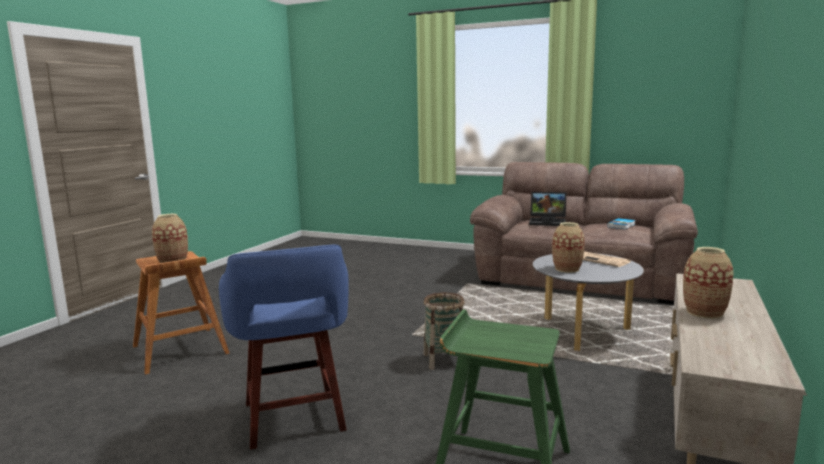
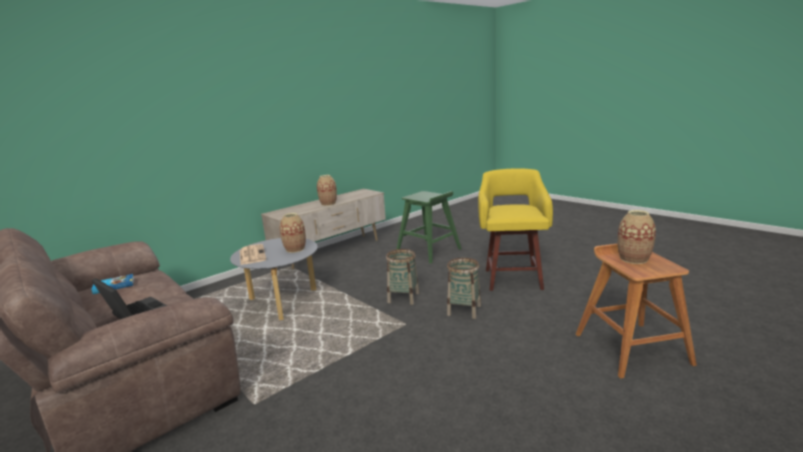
camera: 155 degrees left, 5 degrees up
blue stool [219,244,349,449] -> yellow stool [478,169,553,291]
none -> basket [447,258,481,319]

